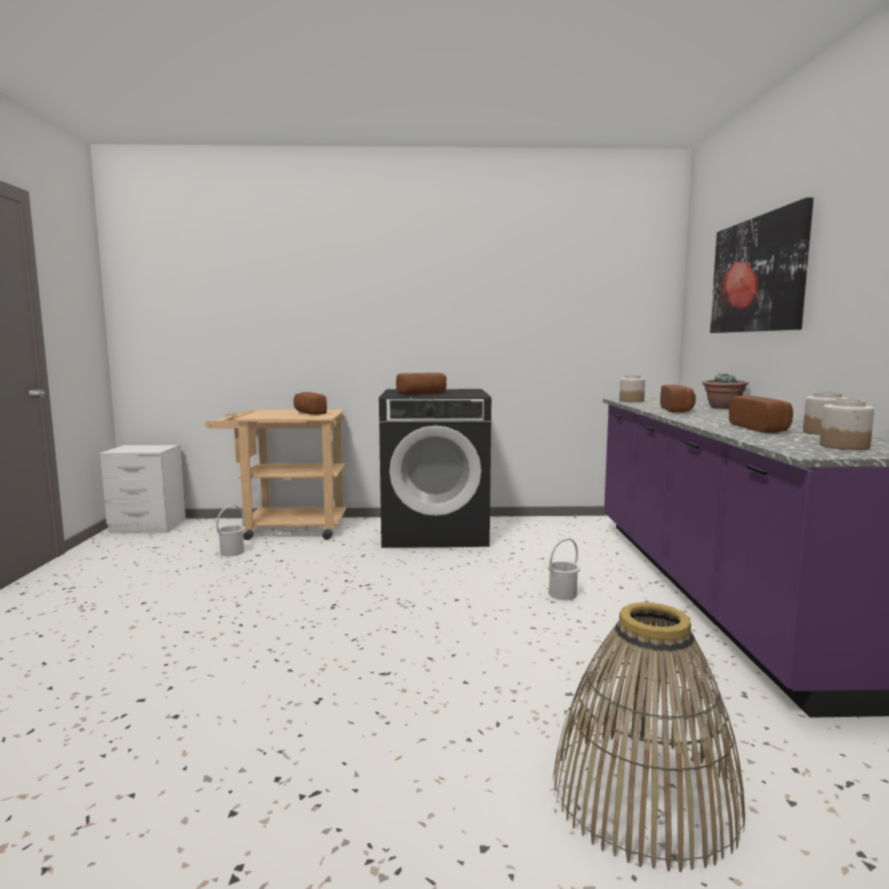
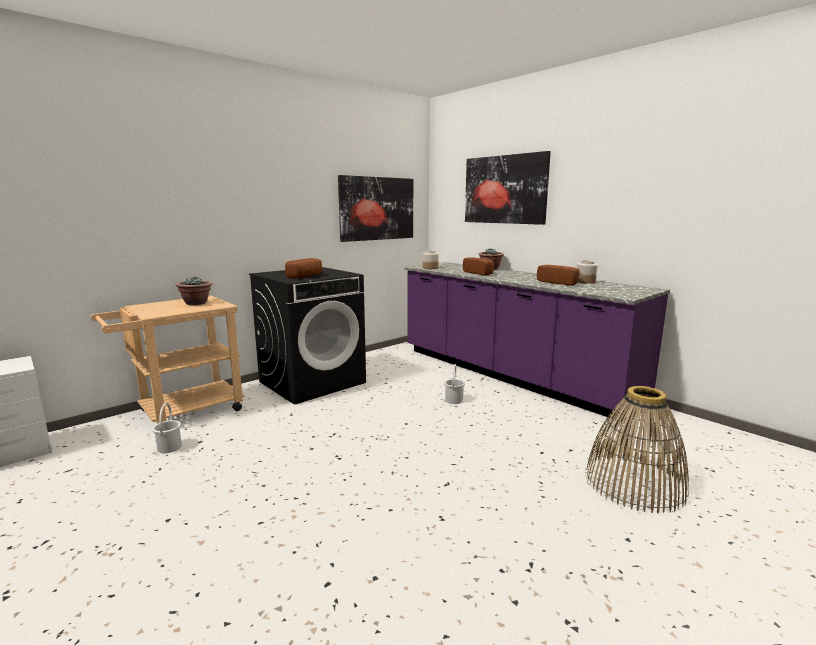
camera: 40 degrees left, 5 degrees up
bread [293,392,327,415] -> potted plant [176,277,212,305]
jar [820,399,874,450] -> none
none -> picture [338,175,413,242]

